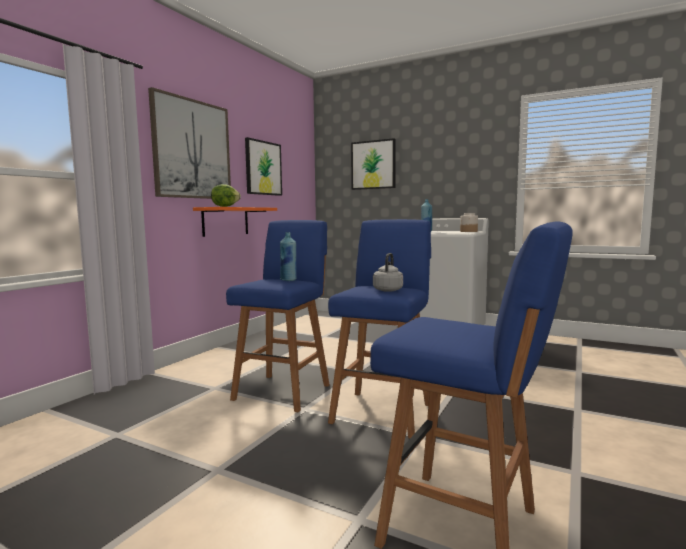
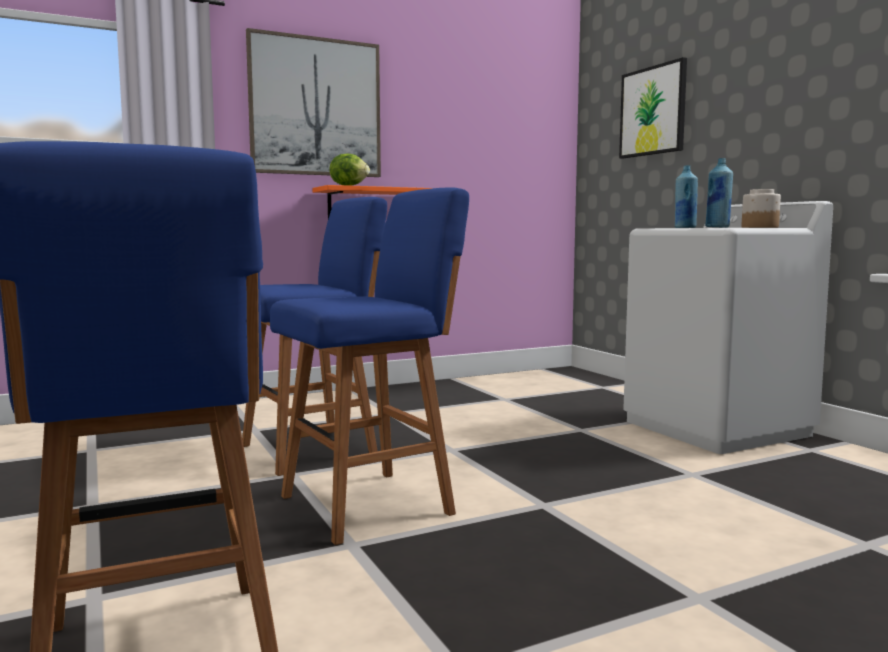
camera: 35 degrees right, 0 degrees up
picture [245,137,282,196] -> none
blue bottle [280,232,296,281] -> blue bottle moved to [705,158,733,228]
grey kettle [373,253,403,292] -> none

